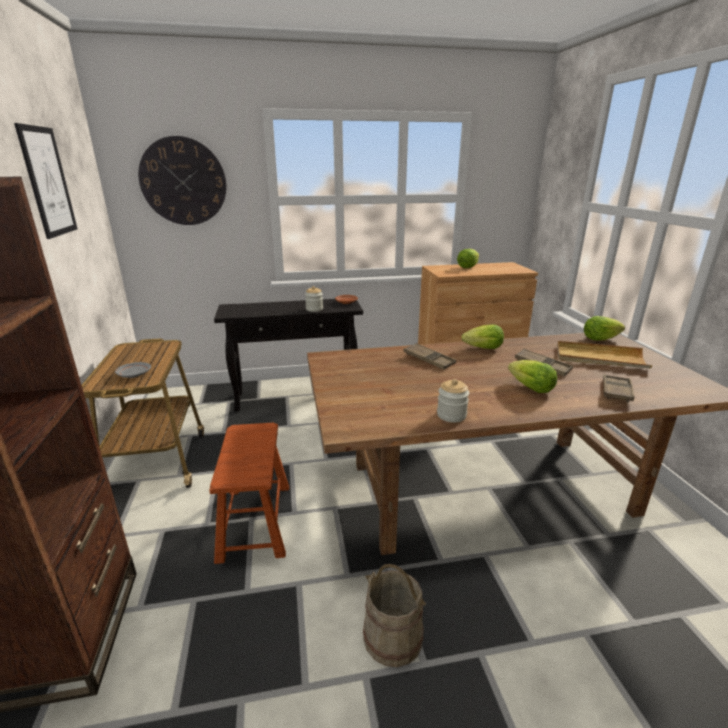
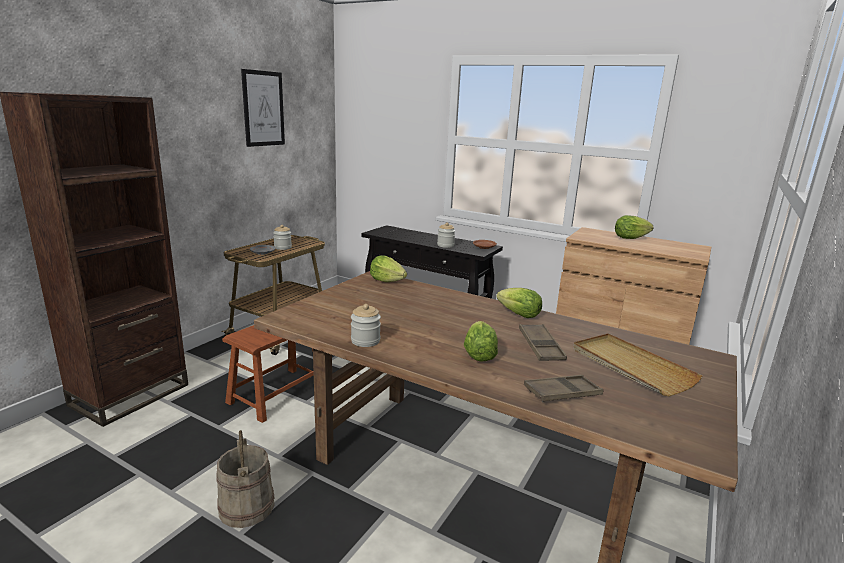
camera: 40 degrees right, 5 degrees down
wall clock [138,136,227,225] -> none
brown tray [403,343,456,370] -> none
lettuce [584,316,625,340] -> lettuce moved to [370,255,407,282]
none -> jar [273,225,292,250]

